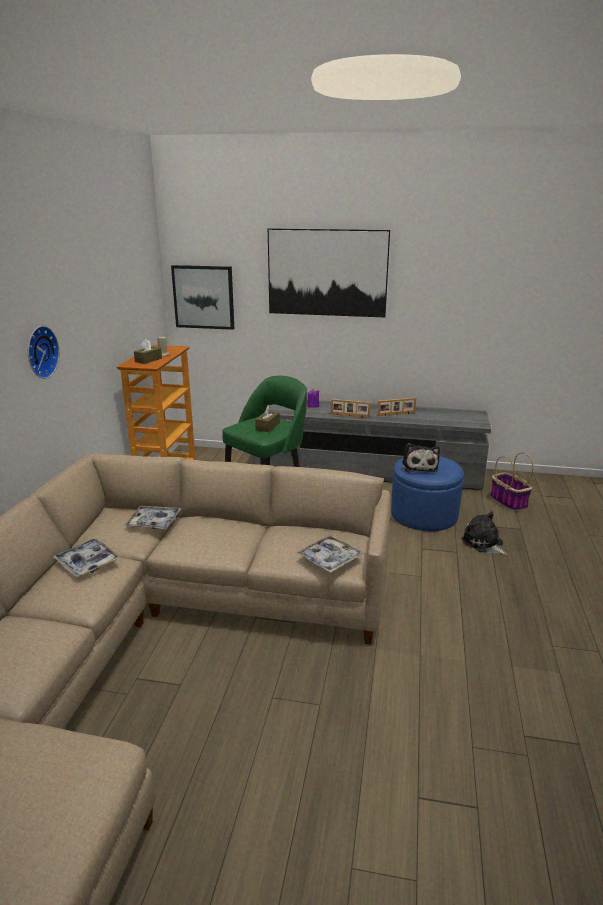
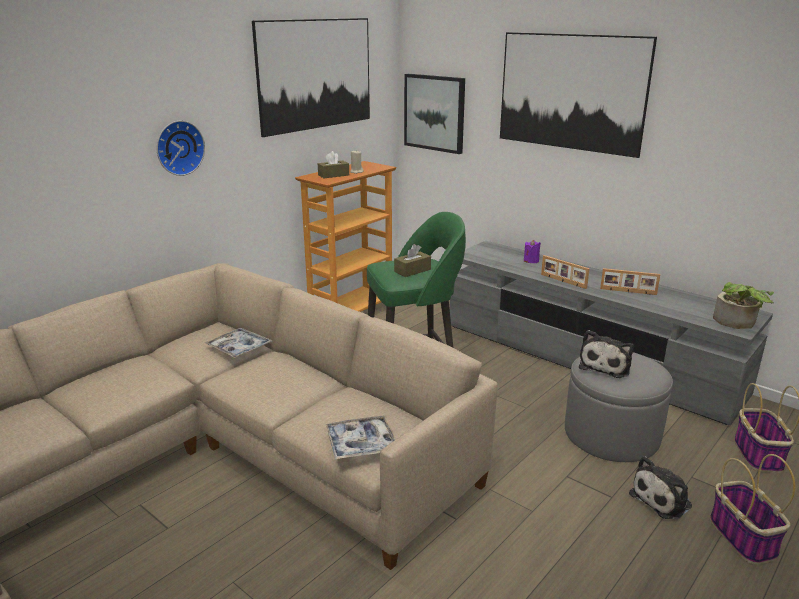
camera: 30 degrees right, 0 degrees up
tray [53,539,120,577] -> none
blue ottoman [391,456,464,531] -> grey ottoman [565,352,673,462]
plush toy [462,511,508,555] -> plush toy turned 120 degrees counterclockwise [629,456,692,520]
none -> picture [252,18,370,137]
none -> basket [710,454,795,565]
none -> potted plant [713,282,774,329]

